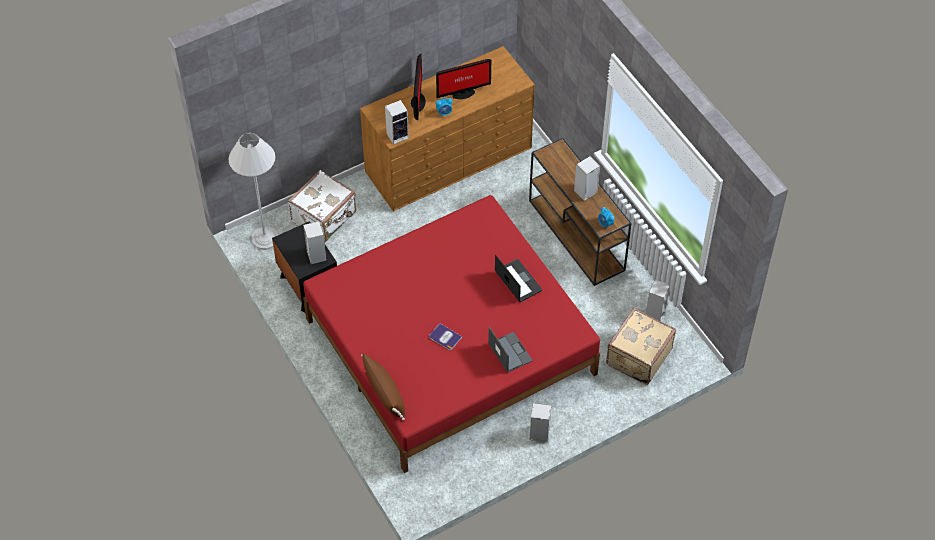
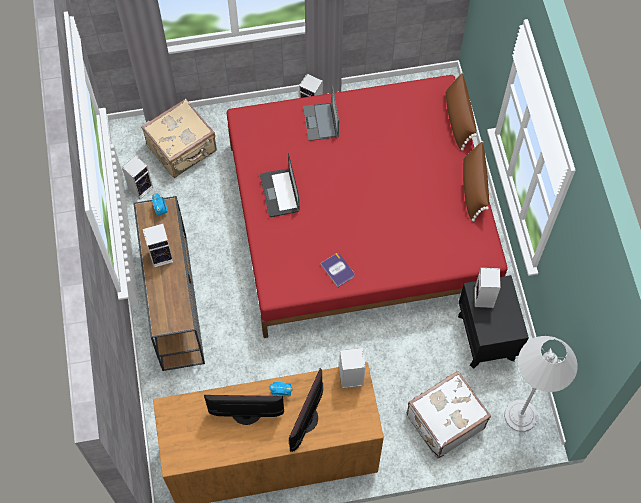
camera: 160 degrees left, 10 degrees up
book [429,323,462,350] -> book moved to [320,253,355,287]
none -> brown pillow [463,141,489,222]

